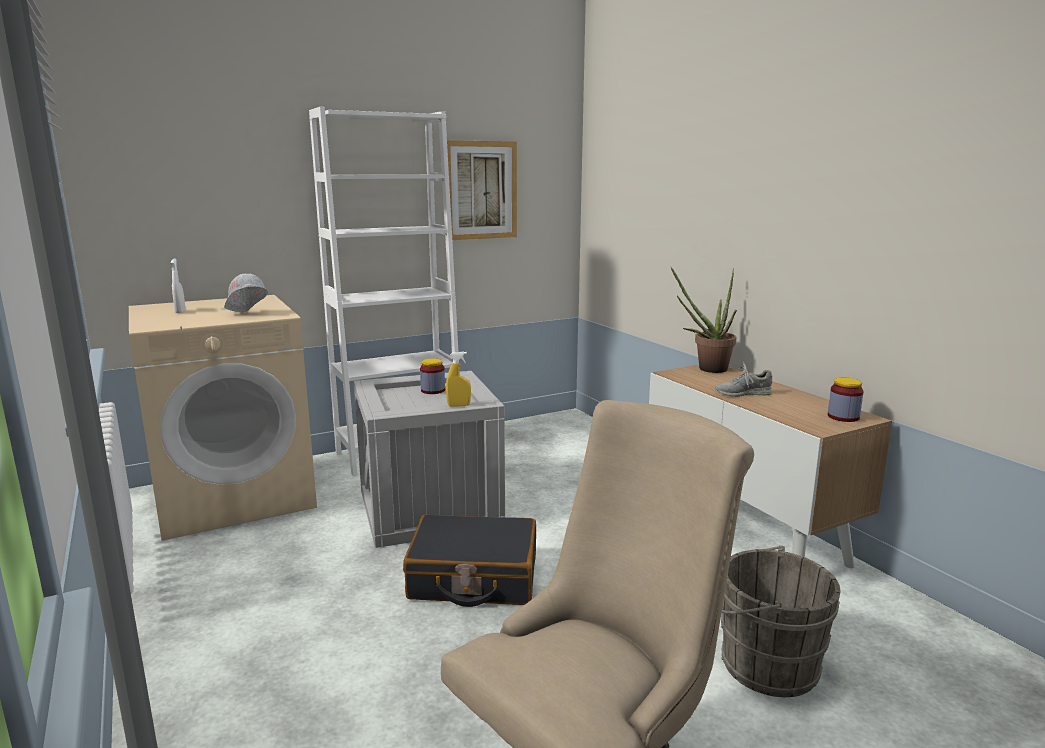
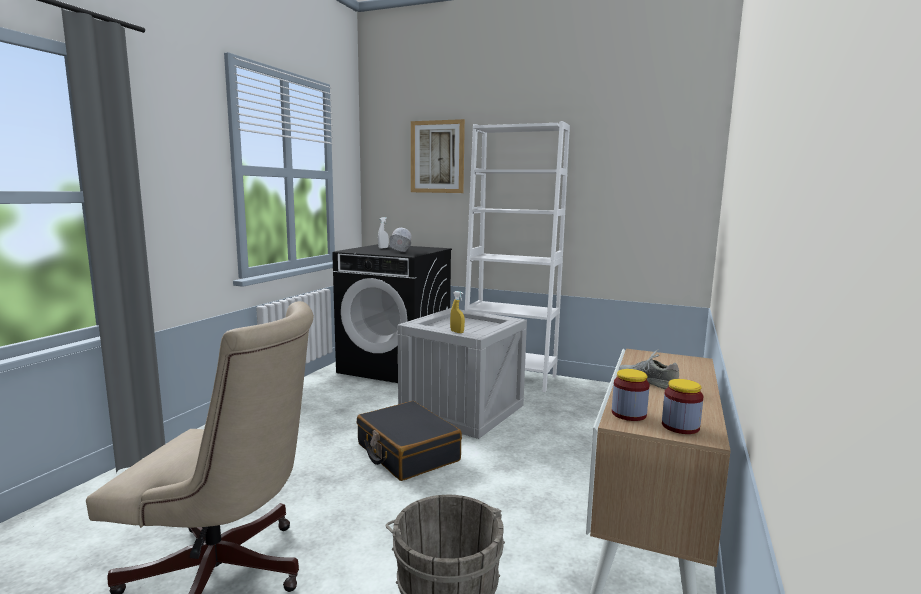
camera: 50 degrees right, 5 degrees down
beige washing machine [129,295,317,541] -> black washing machine [332,244,452,383]
jar [420,359,445,394] -> jar moved to [612,369,650,421]
picture [447,140,517,240] -> picture moved to [411,119,465,193]
potted plant [671,267,737,373] -> none

